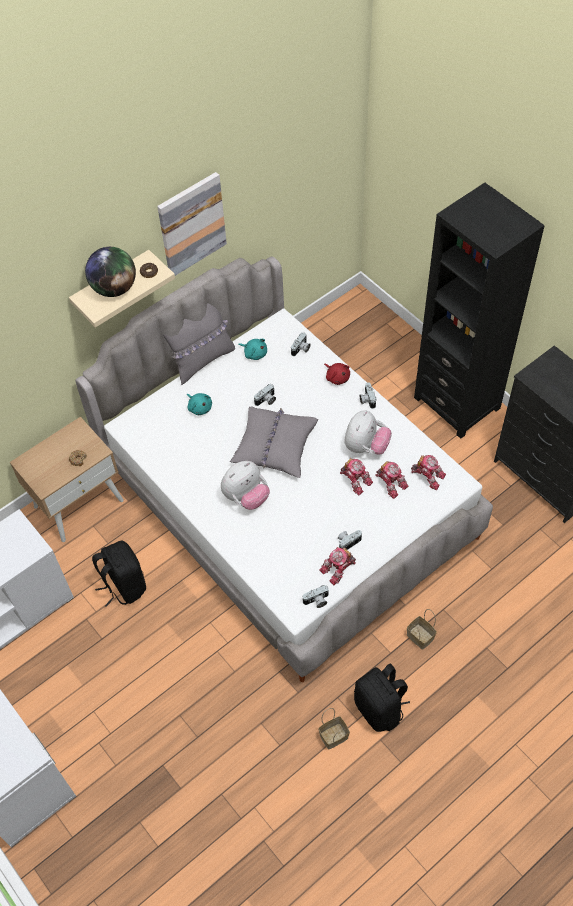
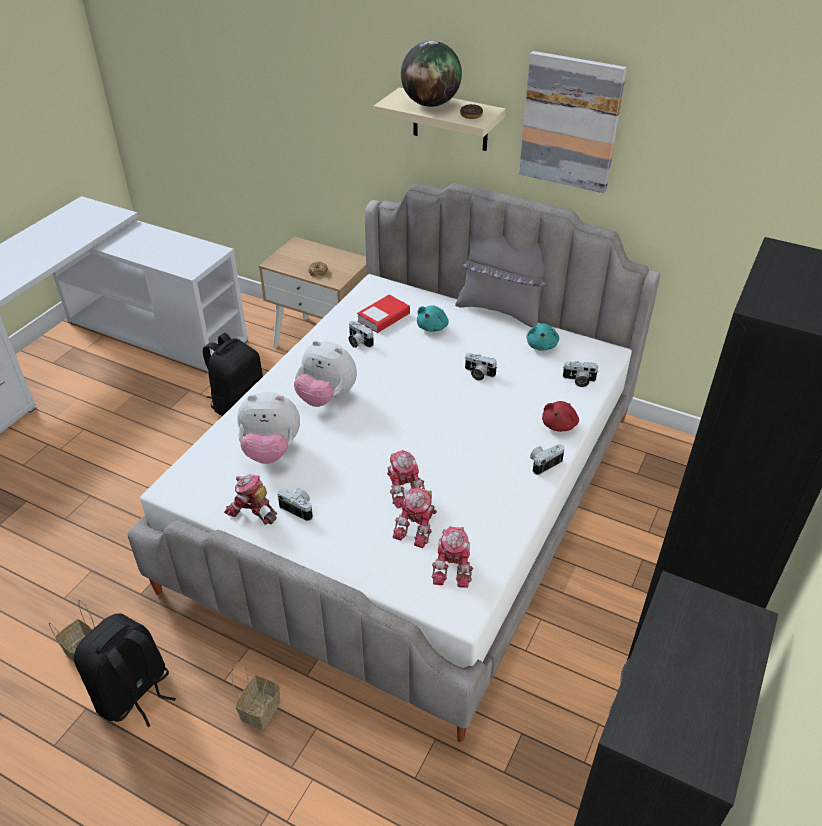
camera: 65 degrees right, 15 degrees down
grey pillow [230,406,318,478] -> none
camera [302,585,328,608] -> camera moved to [348,321,374,348]
toy robot [340,458,373,496] -> toy robot turned 45 degrees counterclockwise [387,450,425,508]
plush toy [345,410,392,455] -> plush toy moved to [237,392,300,464]
none -> book [357,295,410,333]

